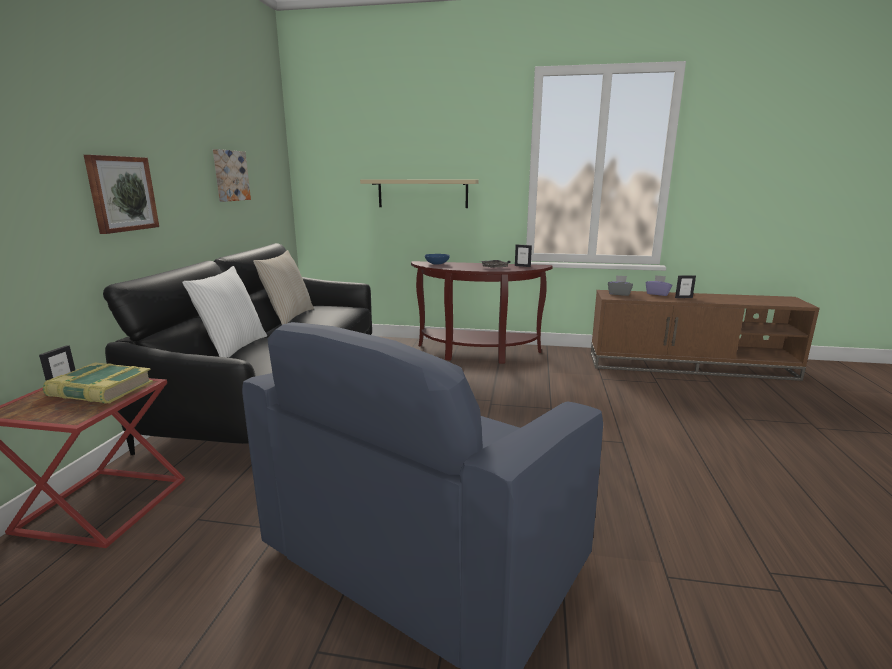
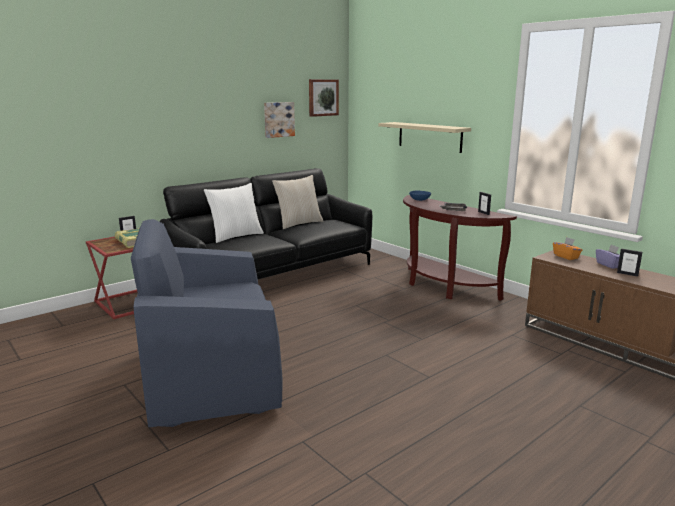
camera: 40 degrees right, 0 degrees up
picture [84,155,159,234] -> picture moved to [309,79,339,117]
grey tissue box [608,275,633,296] -> orange tissue box [553,237,582,260]

